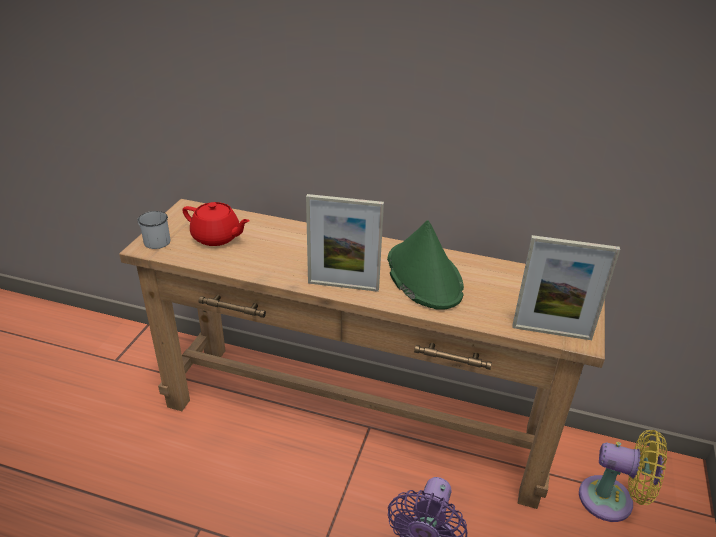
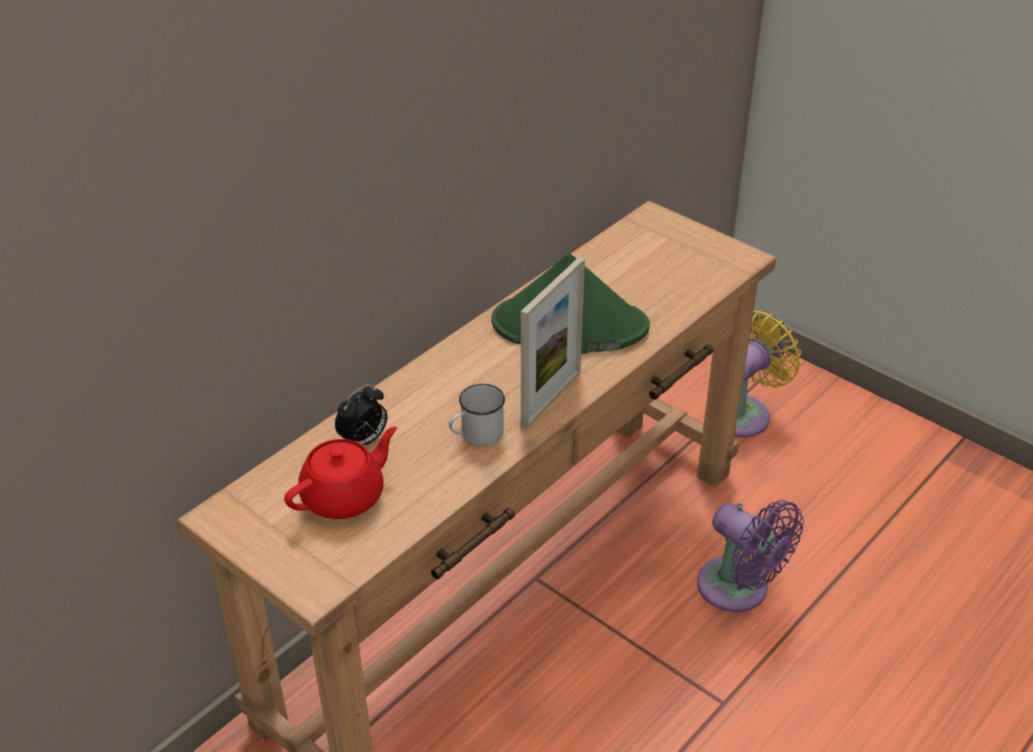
camera: 65 degrees left, 5 degrees up
white mug [137,211,170,249] -> white mug moved to [449,384,505,446]
picture frame [512,235,620,340] -> none
none -> alarm clock [335,384,387,445]

